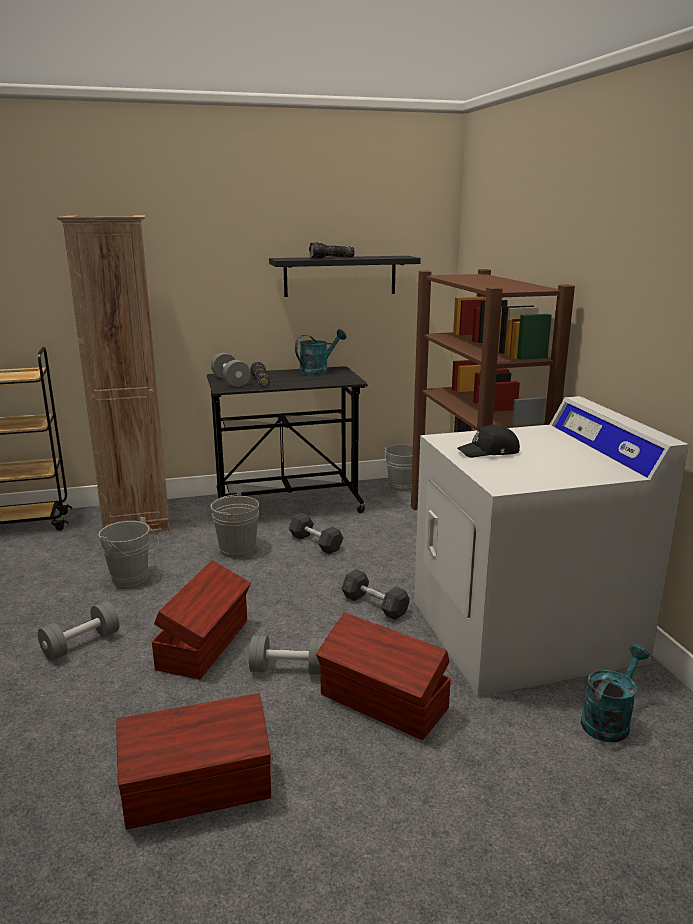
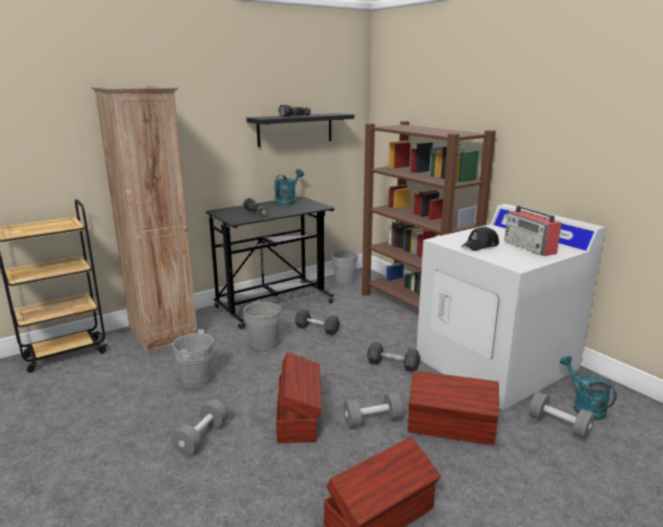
camera: 20 degrees left, 0 degrees up
grey dumbbell [211,353,251,387] -> grey dumbbell moved to [529,392,595,439]
turquoise watering can [581,644,650,742] -> turquoise watering can turned 45 degrees counterclockwise [560,356,617,420]
none -> radio [504,205,562,256]

